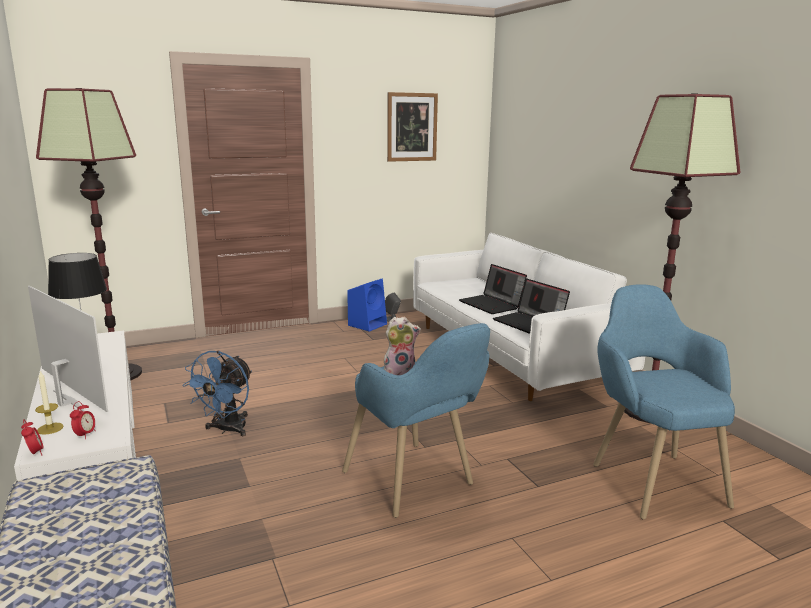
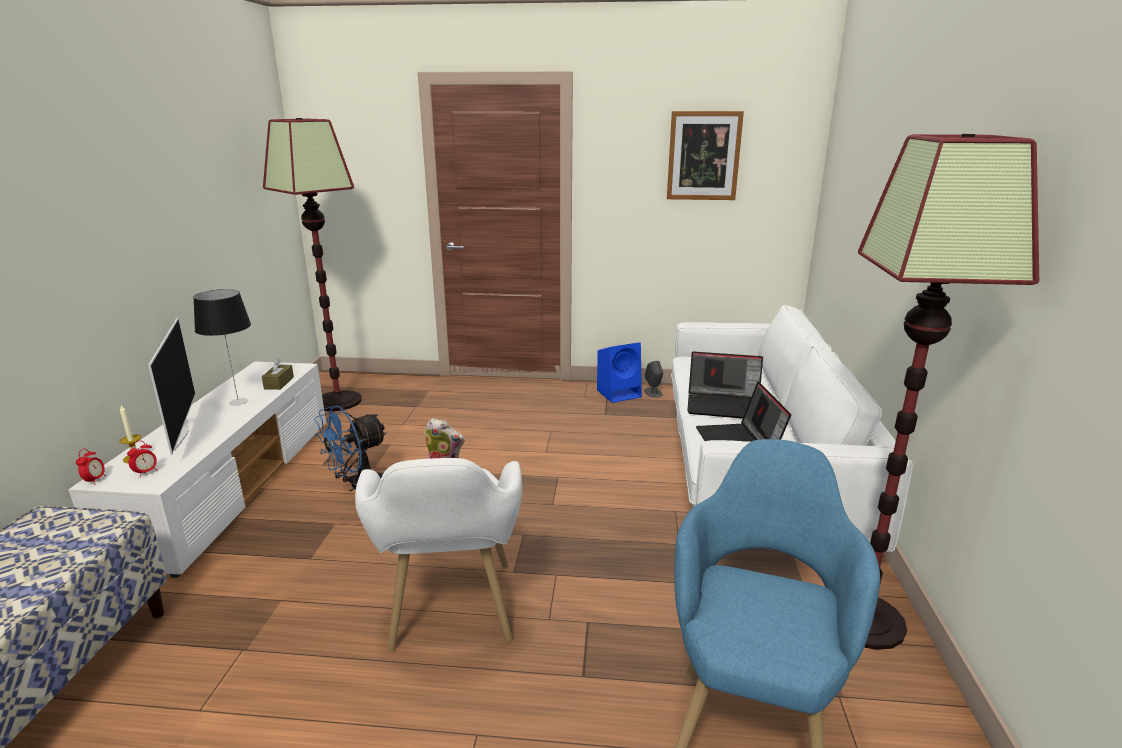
camera: 30 degrees right, 5 degrees up
blue armchair [342,323,490,518] -> white armchair [355,458,522,652]
laptop [459,264,527,314] -> laptop turned 75 degrees counterclockwise [687,351,763,419]
none -> brown tissue box [262,358,294,390]

